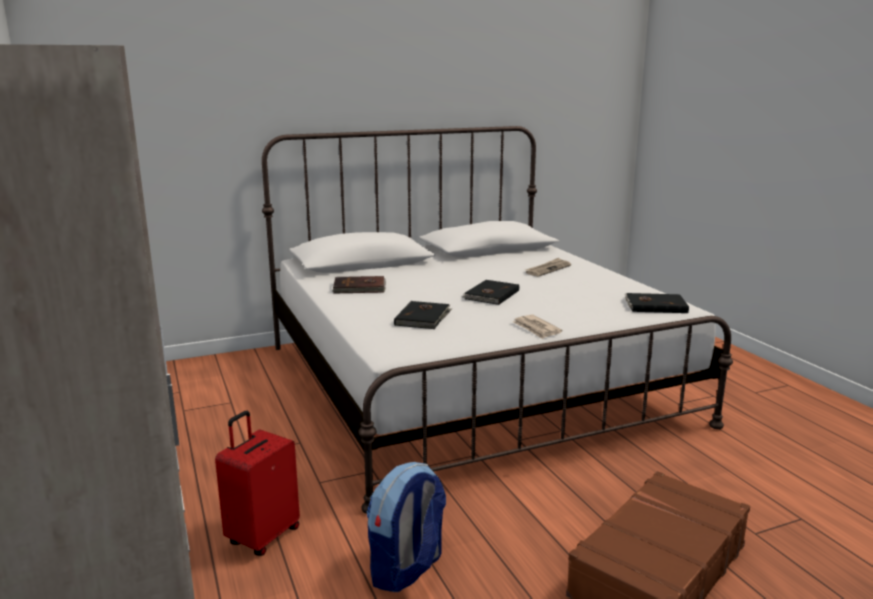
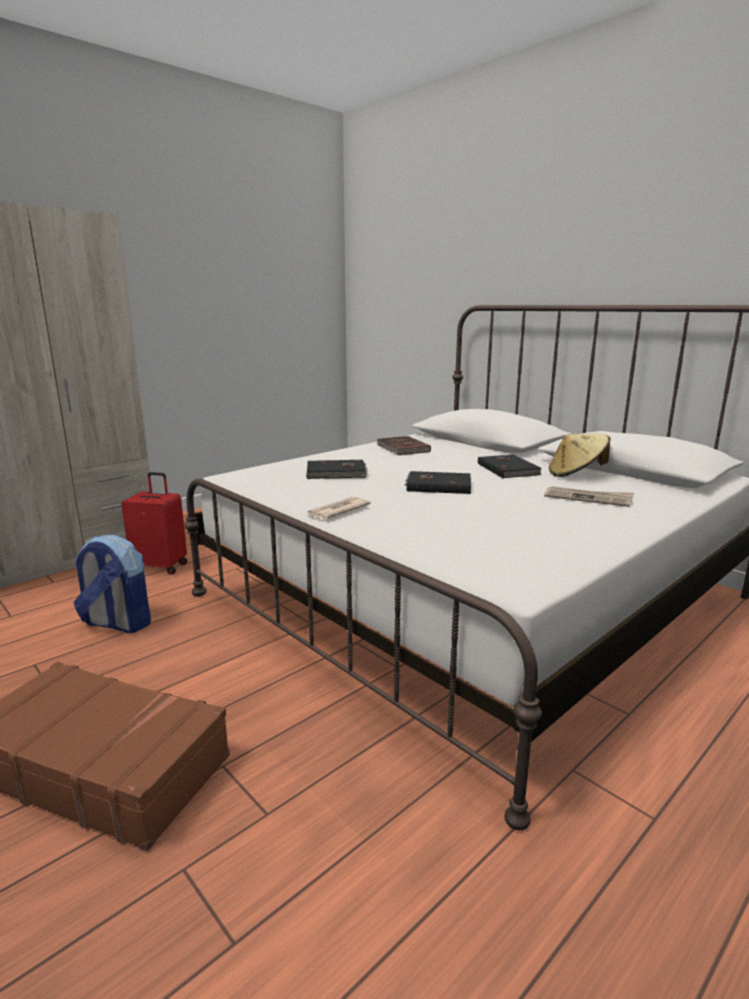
camera: 70 degrees right, 0 degrees up
black book [625,293,689,313] -> black book moved to [478,455,542,478]
none -> beige hat [549,433,610,477]

